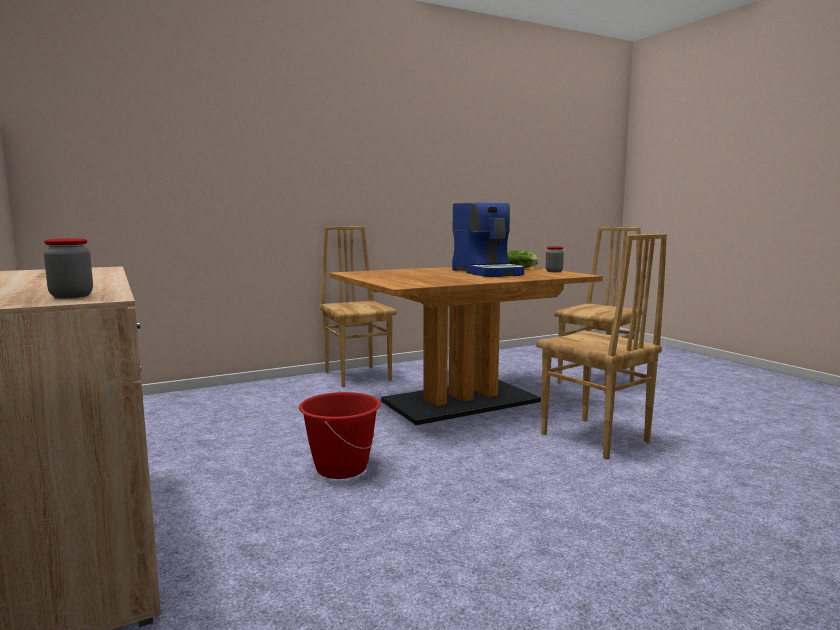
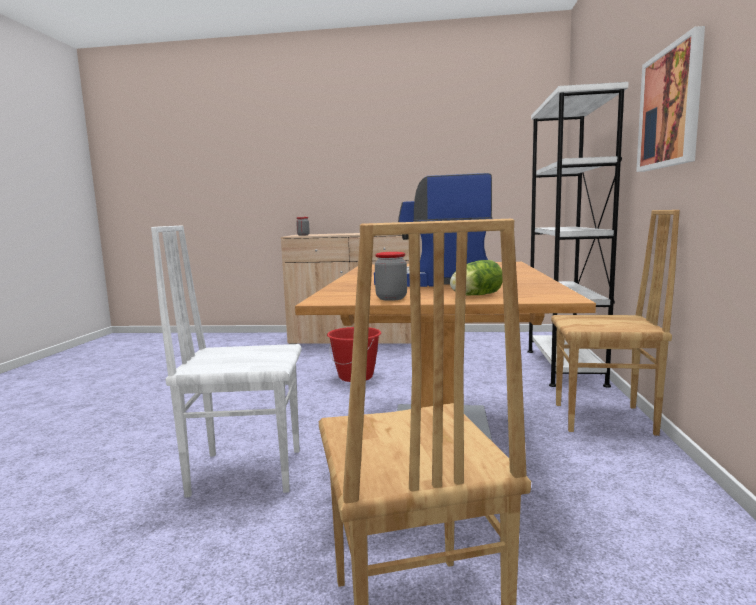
camera: 125 degrees right, 0 degrees up
brown chair [536,234,667,459] -> white chair [151,225,302,498]
none -> white bookcase [527,82,629,388]
none -> picture [636,26,705,172]

